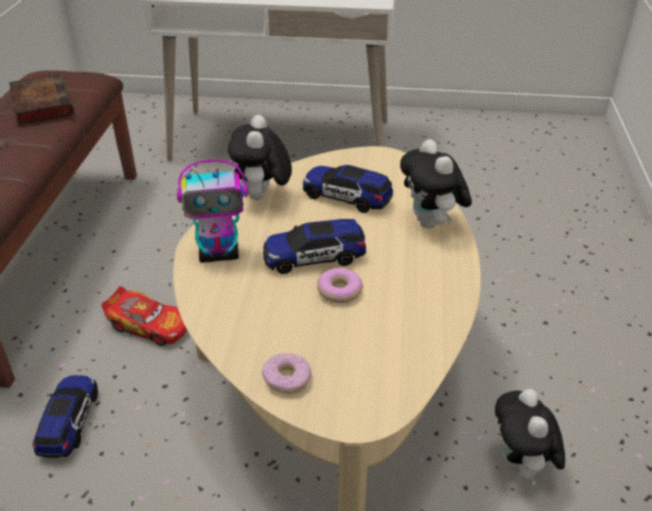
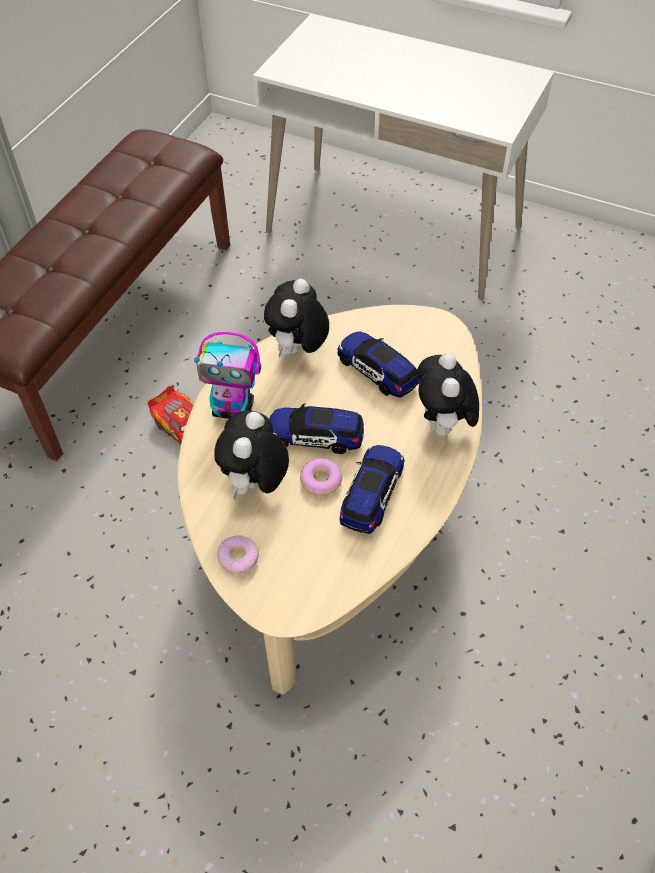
camera: 20 degrees right, 15 degrees up
book [9,74,74,125] -> none
toy car [32,375,98,458] -> toy car moved to [339,445,404,534]
plush toy [495,389,565,486] -> plush toy moved to [214,411,289,500]

